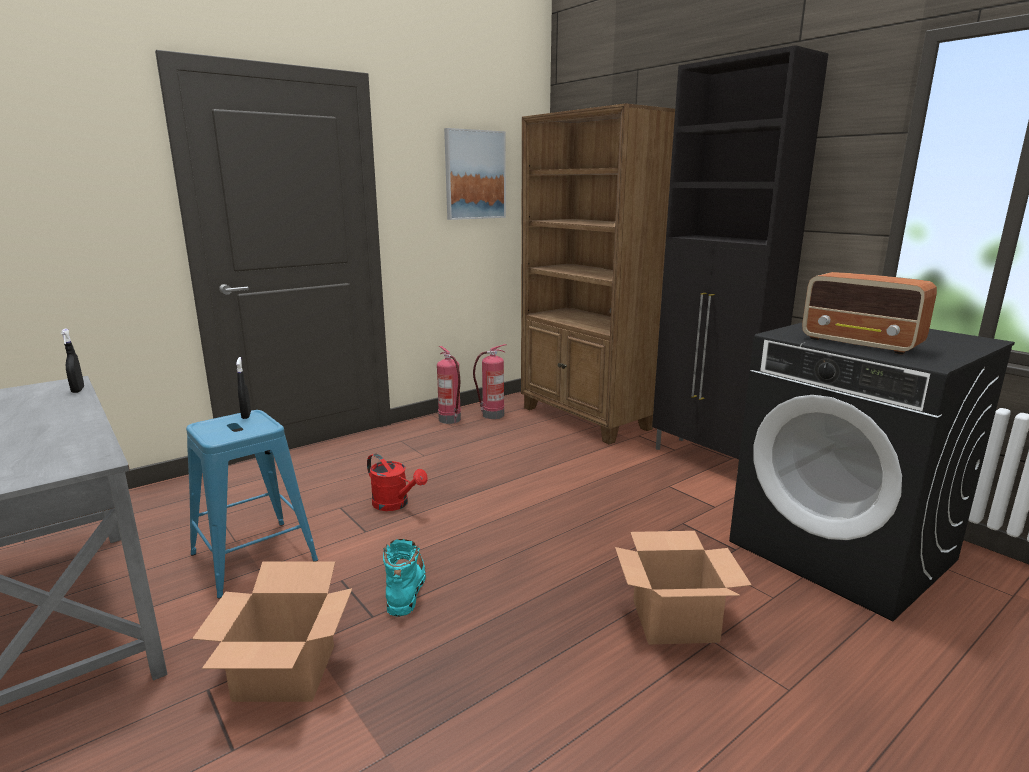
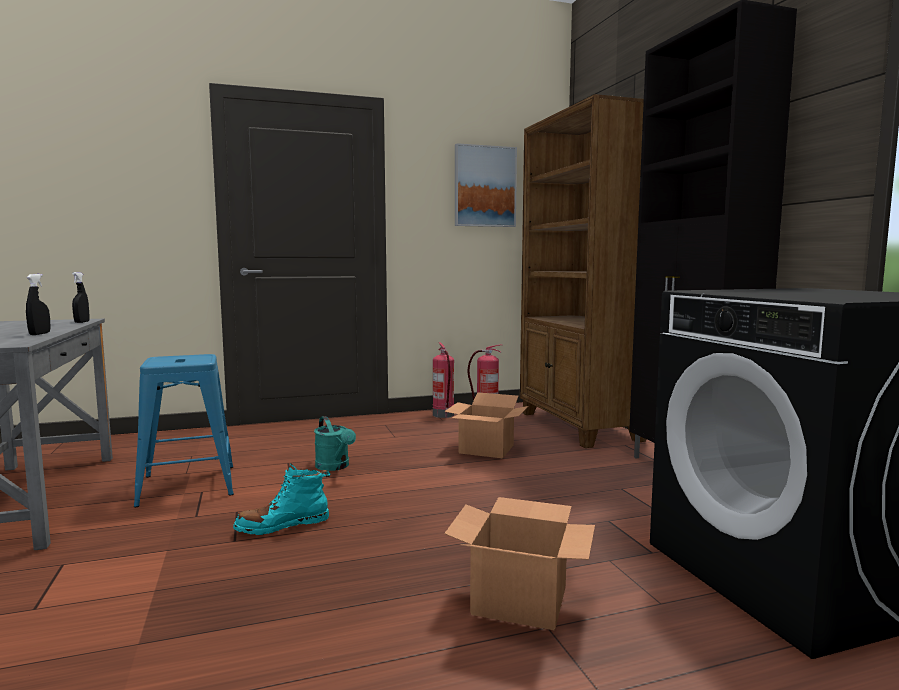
camera: 20 degrees right, 10 degrees down
cardboard box [192,561,352,702] -> cardboard box moved to [444,392,528,458]
black spray bottle [236,357,251,419] -> black spray bottle moved to [26,274,51,335]
red watering can [367,453,428,511] -> turquoise watering can [314,416,356,471]
turquoise boot [383,539,426,617] -> turquoise boot turned 135 degrees counterclockwise [233,463,330,535]
radio [802,272,937,355] -> none

